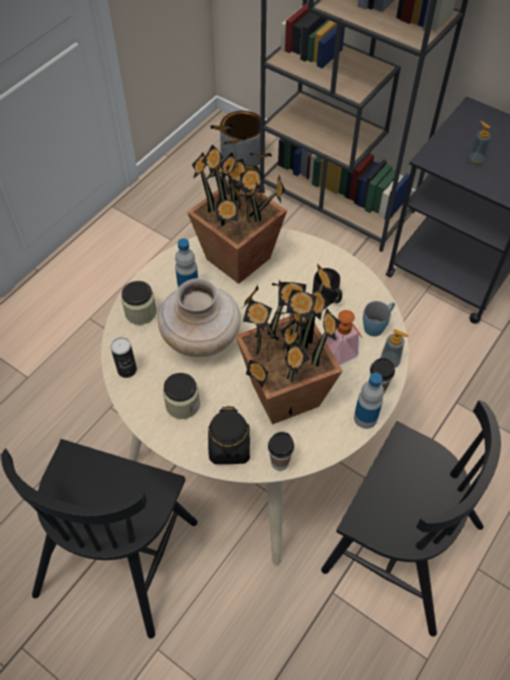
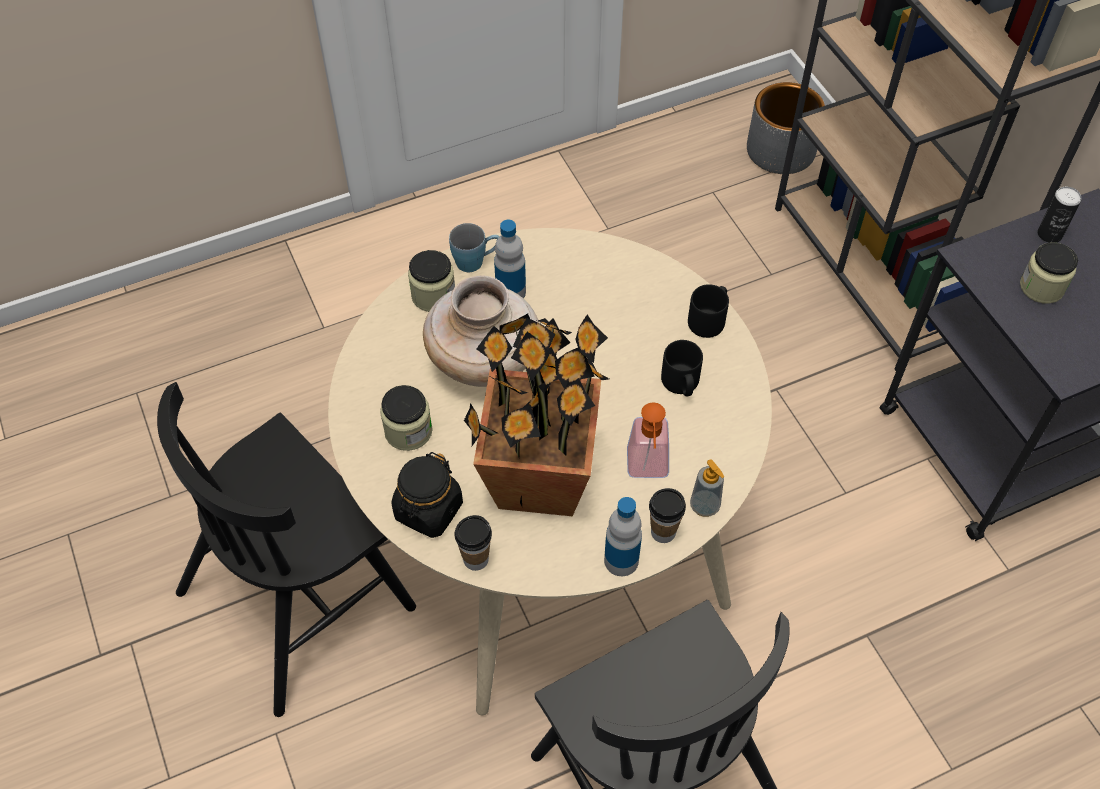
camera: 30 degrees right, 0 degrees up
can [111,337,137,378] -> can moved to [1038,187,1081,243]
potted plant [187,124,287,284] -> none
blue mug [363,301,395,337] -> blue mug moved to [449,223,500,272]
soap dispenser [468,121,491,164] -> jar [1020,242,1078,304]
none -> black mug [688,284,729,338]

